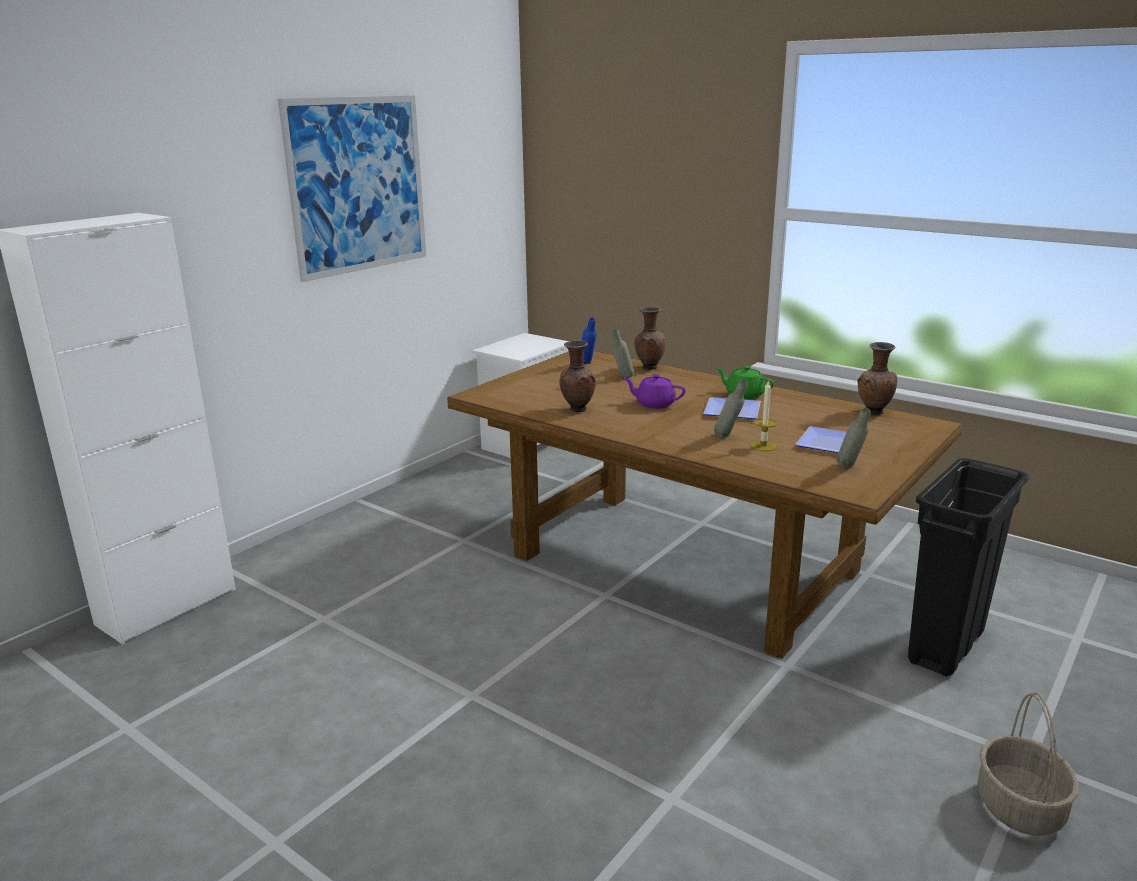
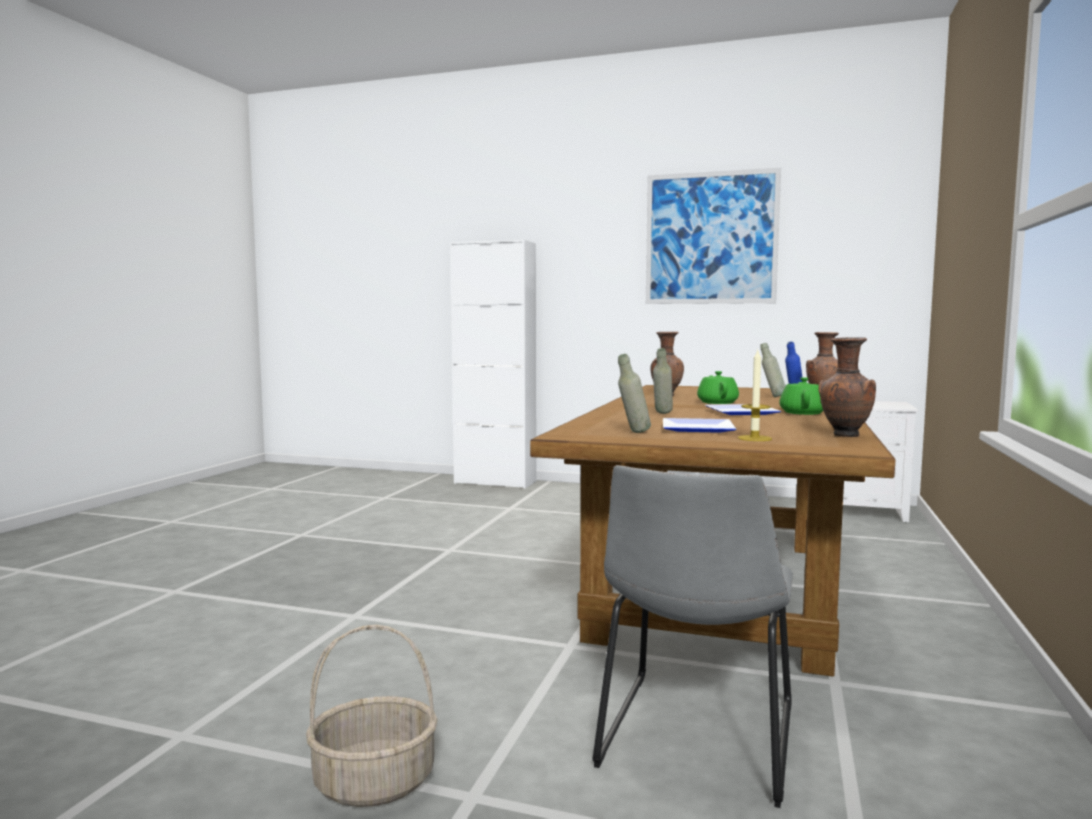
camera: 70 degrees right, 15 degrees down
purple teapot [623,374,686,409] -> green teapot [697,371,739,404]
candle [750,380,777,451] -> candle moved to [738,350,772,441]
black trash can [908,458,1029,676] -> grey chair [592,465,793,808]

